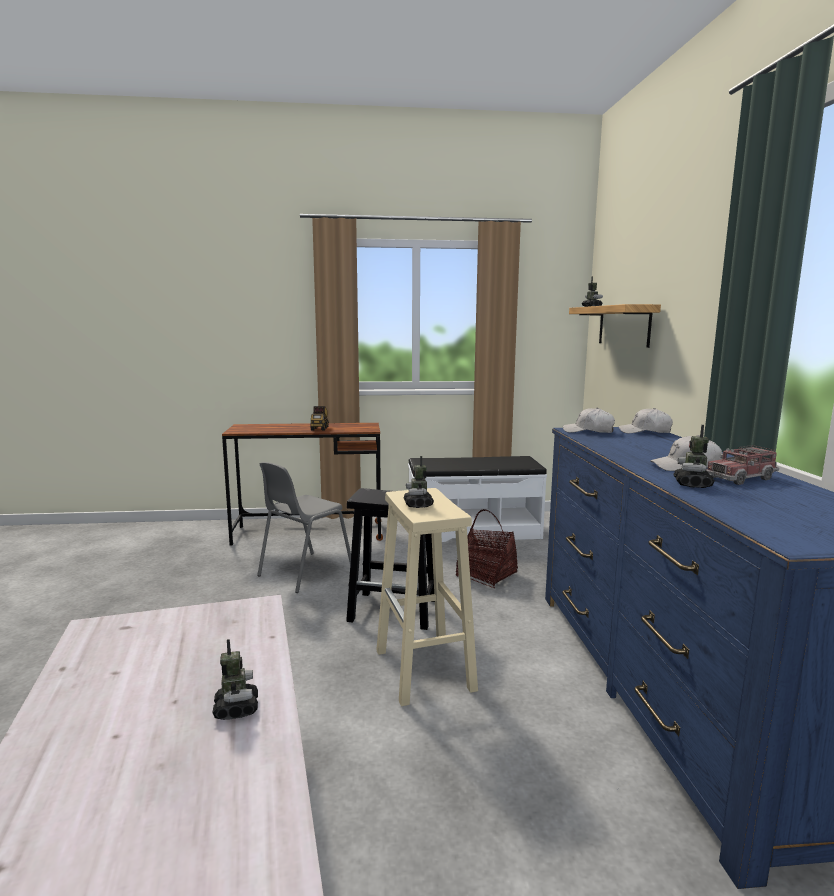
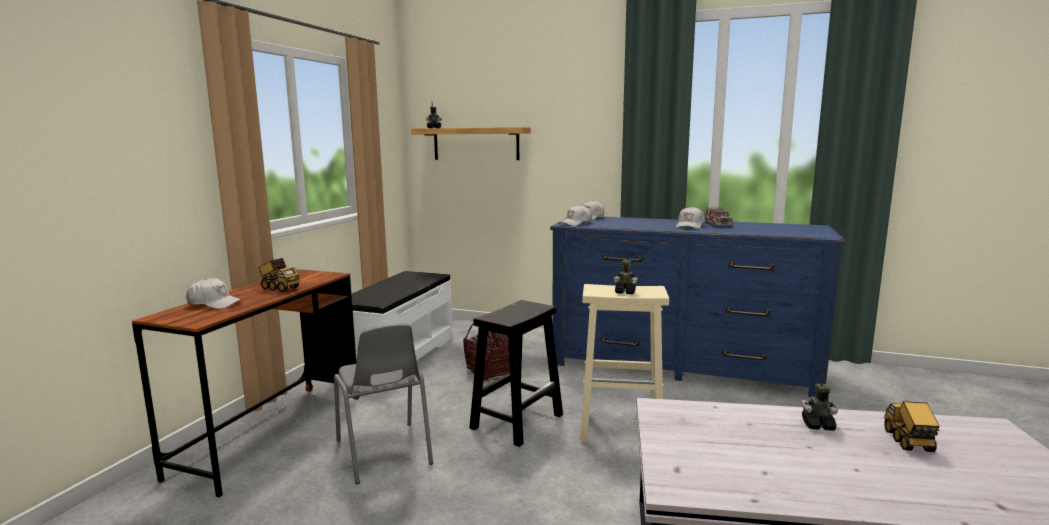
camera: 65 degrees left, 0 degrees up
toy robot [673,425,715,488] -> none
none -> white cap [186,278,243,309]
none -> toy truck [884,401,940,452]

